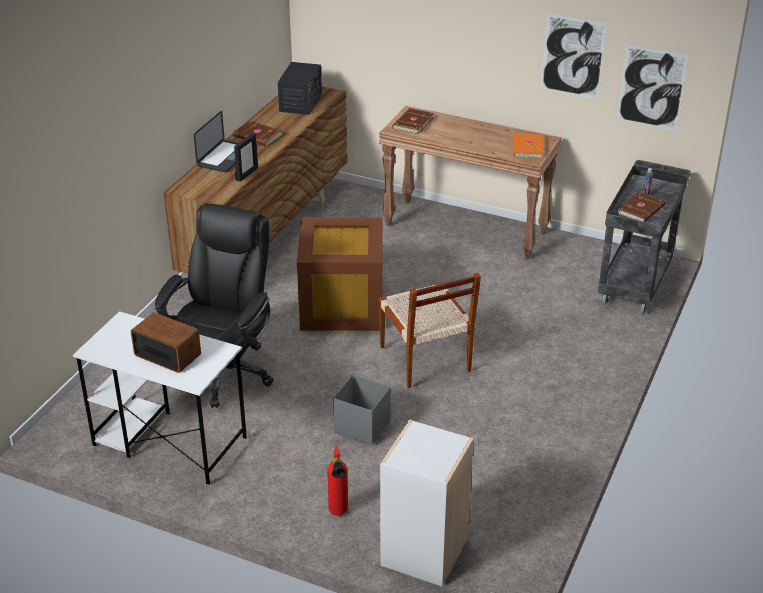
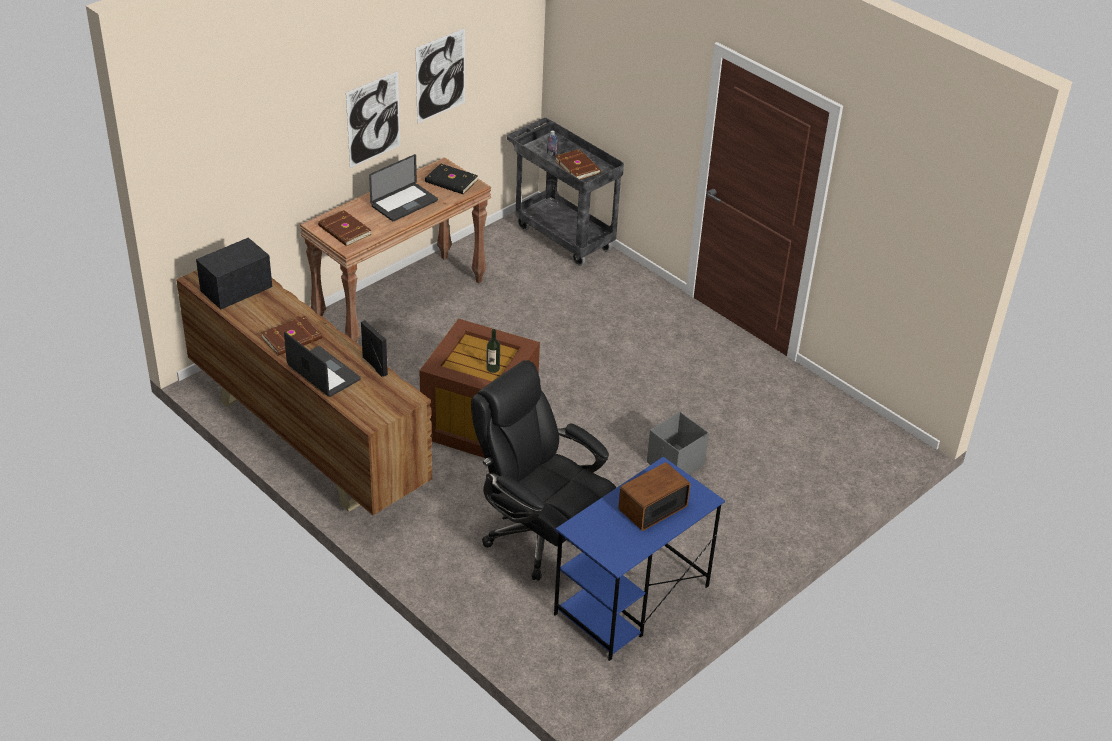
camera: 70 degrees left, 5 degrees up
white desk [73,311,247,485] -> blue desk [554,457,725,661]
radio [278,62,322,115] -> radio turned 75 degrees counterclockwise [196,237,272,310]
fire extinguisher [327,444,348,516] -> none
chair [378,273,481,388] -> none
bookcase [380,419,473,586] -> none
orange book [513,133,544,159] -> black book [425,163,478,194]
picture [617,44,689,131] -> picture moved to [346,71,400,168]
none -> laptop [369,154,438,221]
none -> bottle [486,329,500,373]

